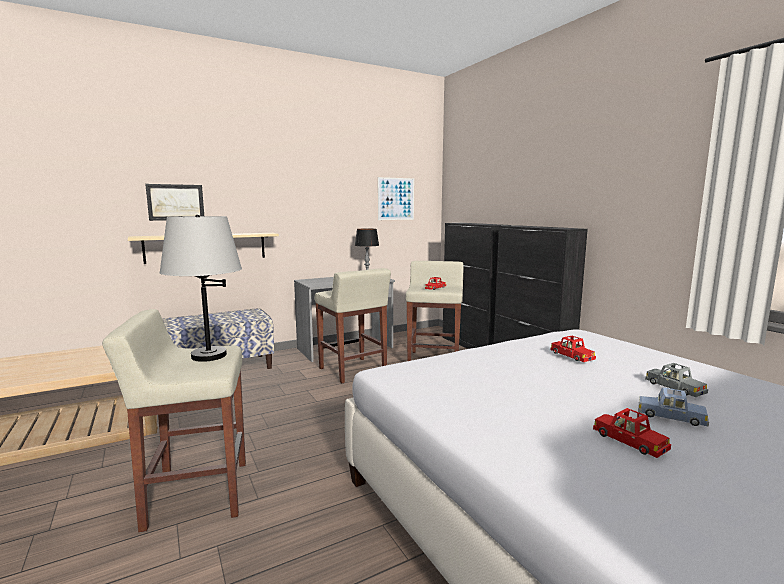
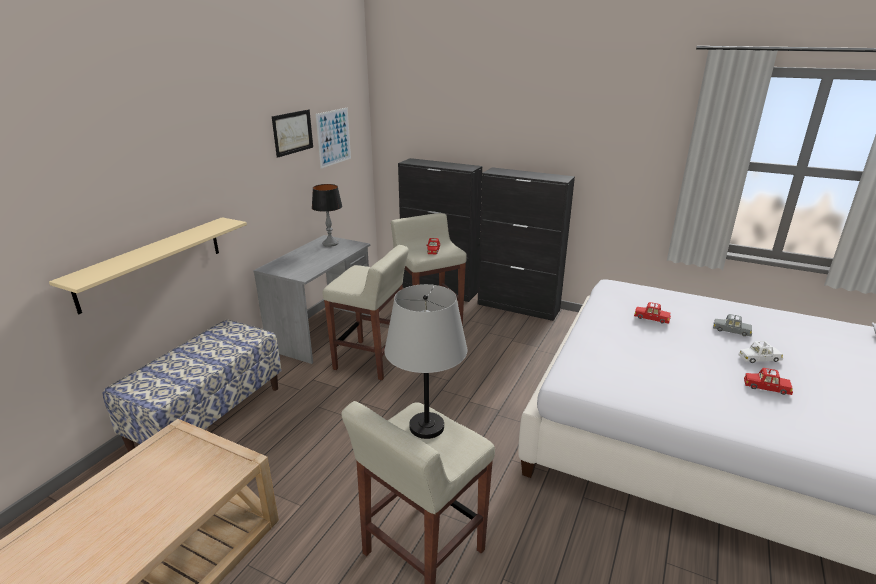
camera: 35 degrees left, 15 degrees up
picture [145,184,204,221] -> picture moved to [272,109,313,158]
blue toy car [638,387,709,427] -> white toy car [739,341,783,363]

